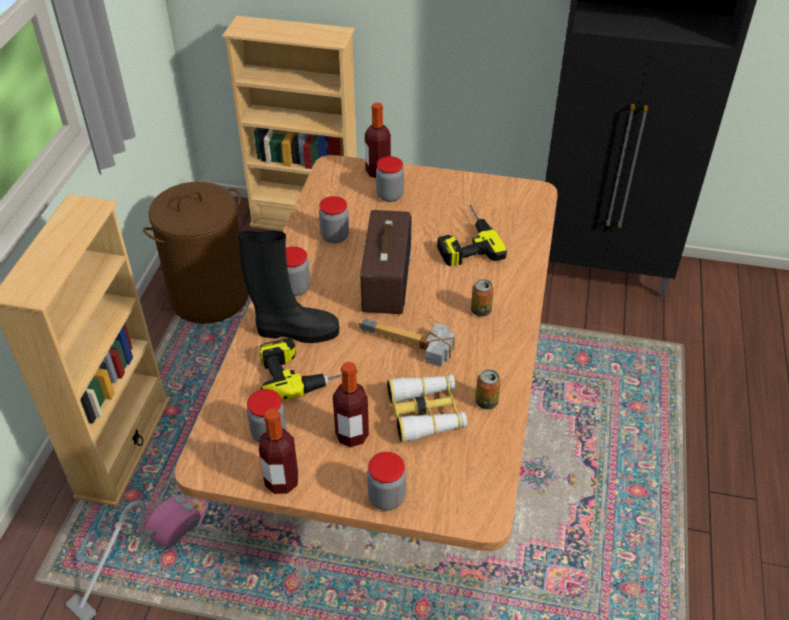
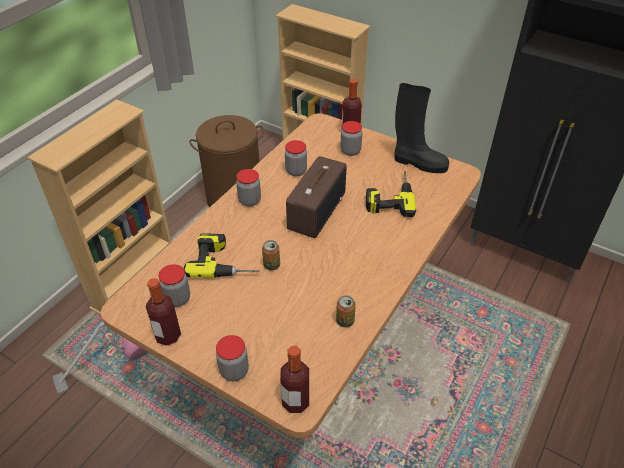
camera: 20 degrees right, 0 degrees up
black boot [238,230,339,343] -> black boot moved to [394,83,449,173]
bottle [333,362,369,447] -> bottle moved to [280,346,309,413]
hammer [359,318,455,367] -> none
binoculars [387,374,467,443] -> none
can [471,279,494,317] -> can moved to [262,240,280,270]

